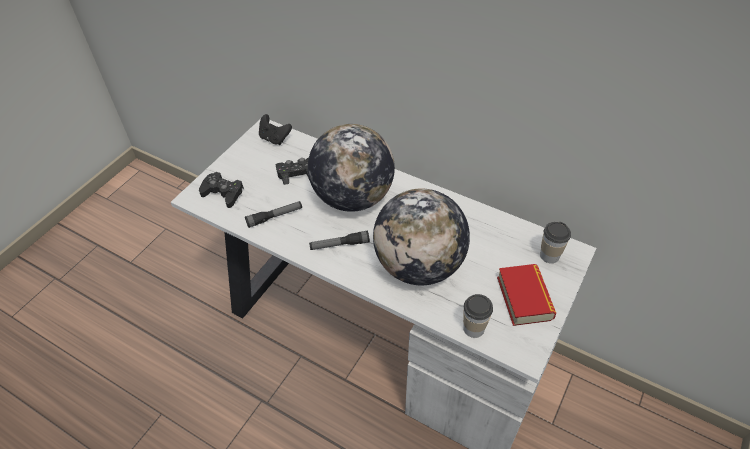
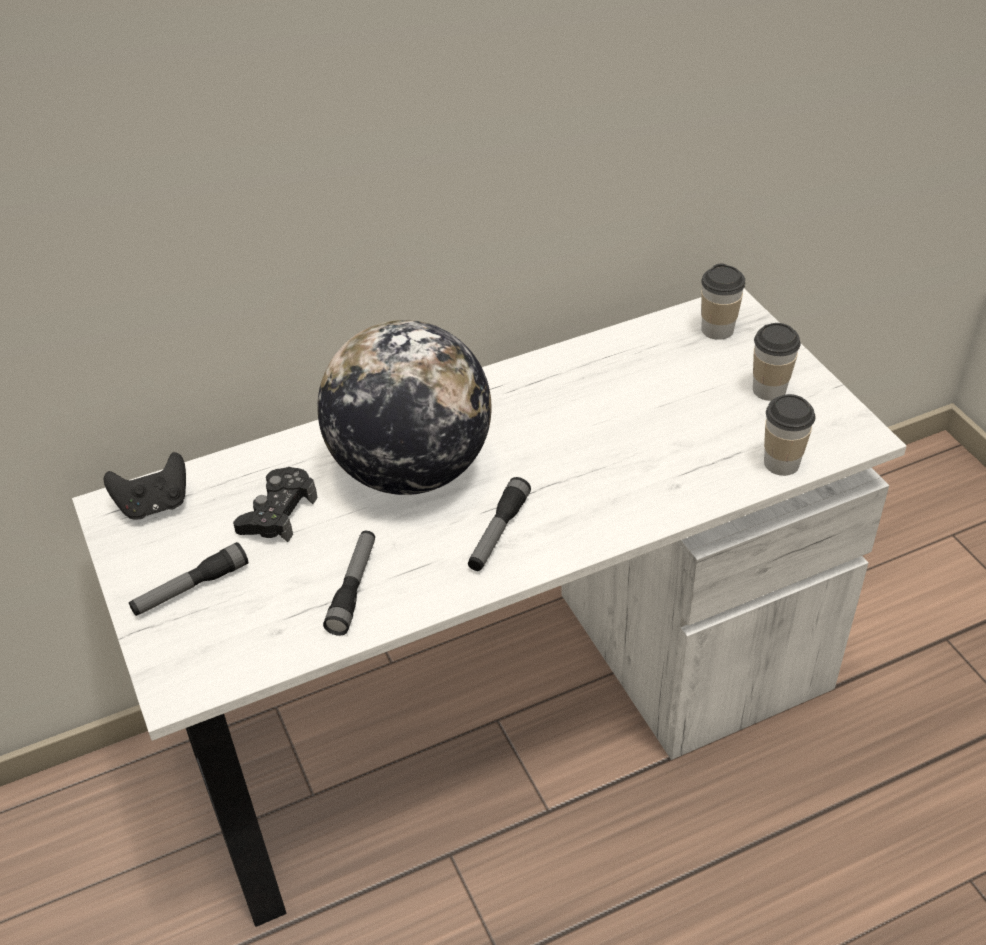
camera: 55 degrees left, 5 degrees down
black game controller [199,172,244,208] -> none
globe [373,188,470,285] -> none
book [497,264,556,326] -> cup [753,323,801,401]
none -> flashlight [129,542,248,616]

